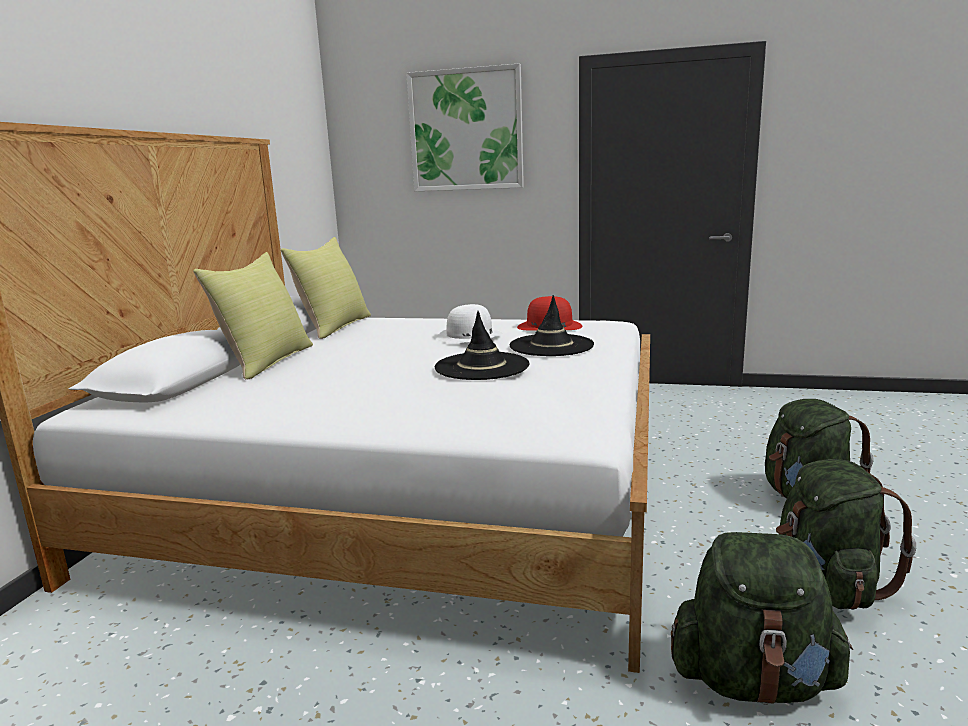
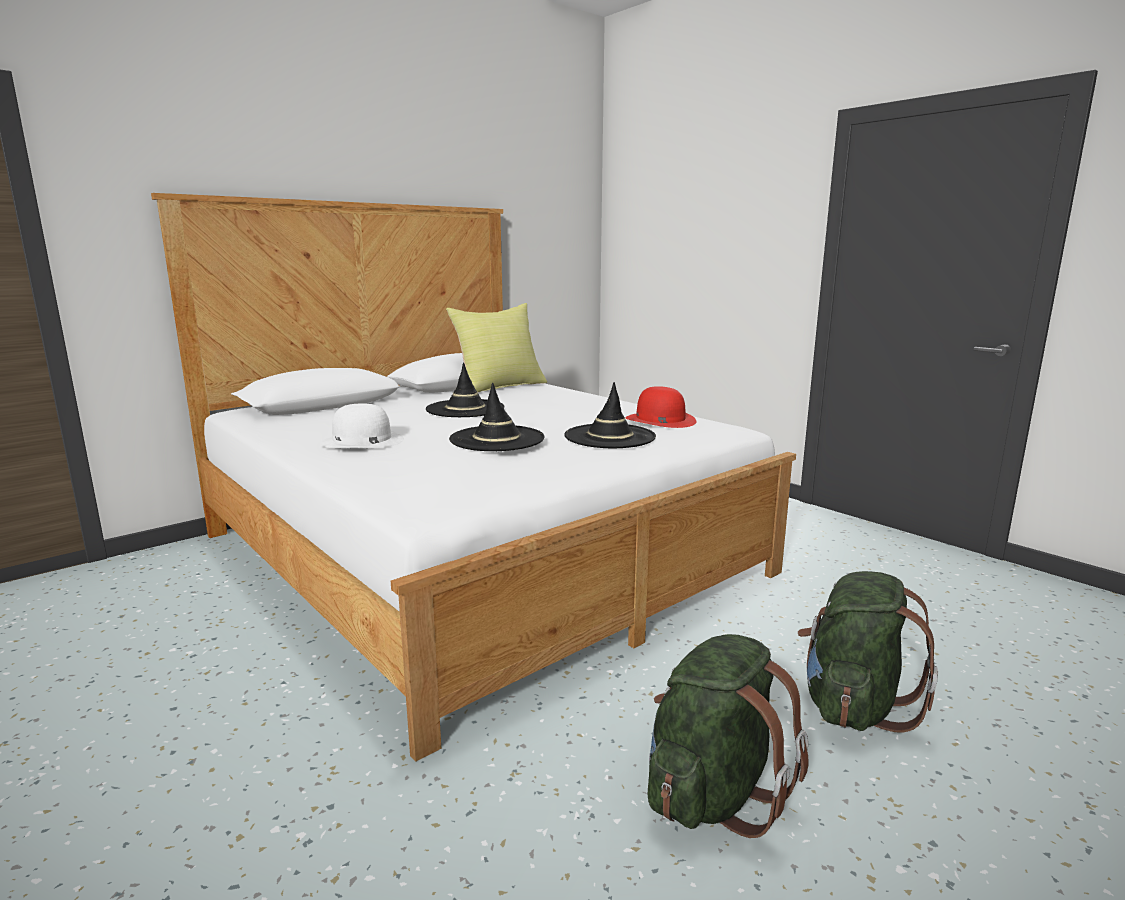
camera: 35 degrees right, 0 degrees up
yellow pillow [193,252,313,380] -> none
picture [406,63,524,191] -> none
white hat [437,304,503,343] -> white hat moved to [320,403,404,448]
green backpack [671,532,853,705] -> none
none -> black hat [426,362,504,417]

